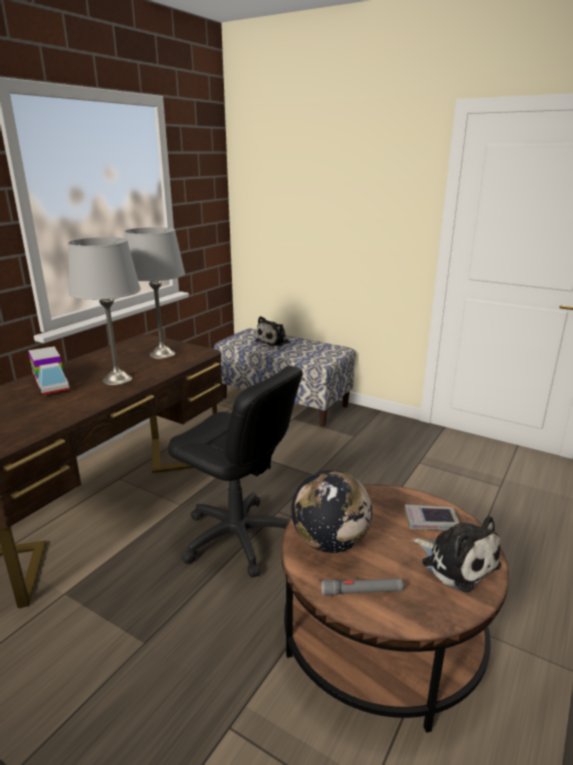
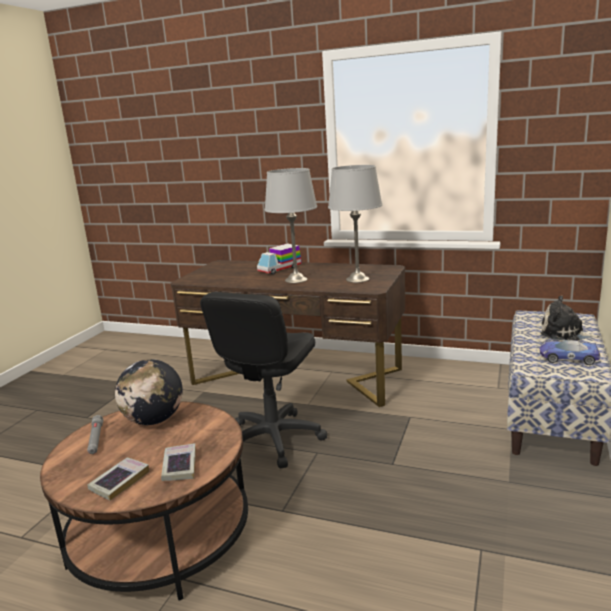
camera: 80 degrees right, 5 degrees down
plush toy [413,516,501,593] -> book [87,458,149,501]
none -> toy car [540,340,600,365]

